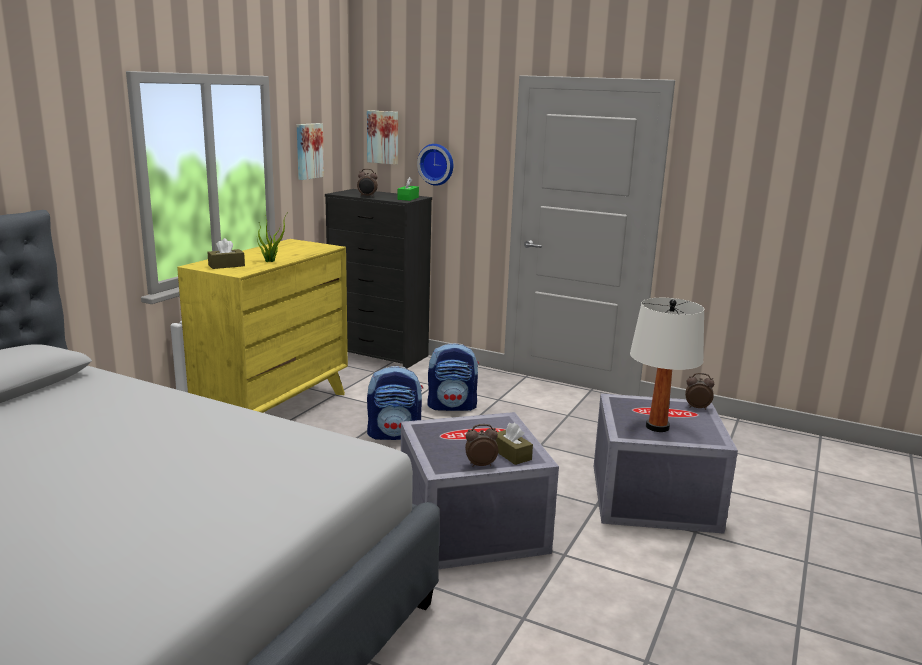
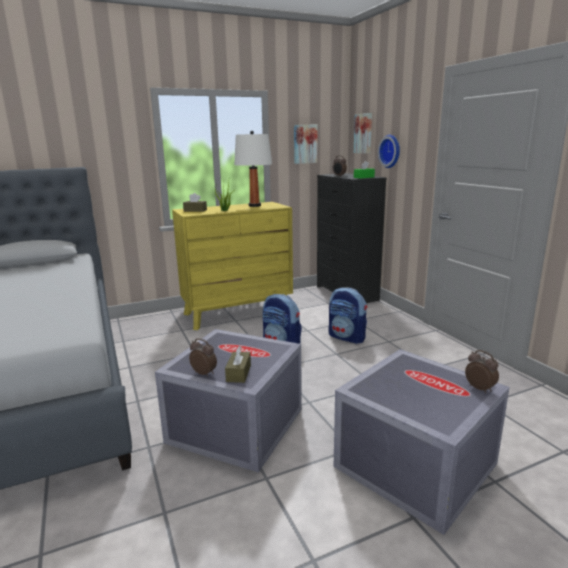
camera: 40 degrees right, 0 degrees up
white table lamp [630,298,704,432] -> white table lamp moved to [234,131,272,207]

